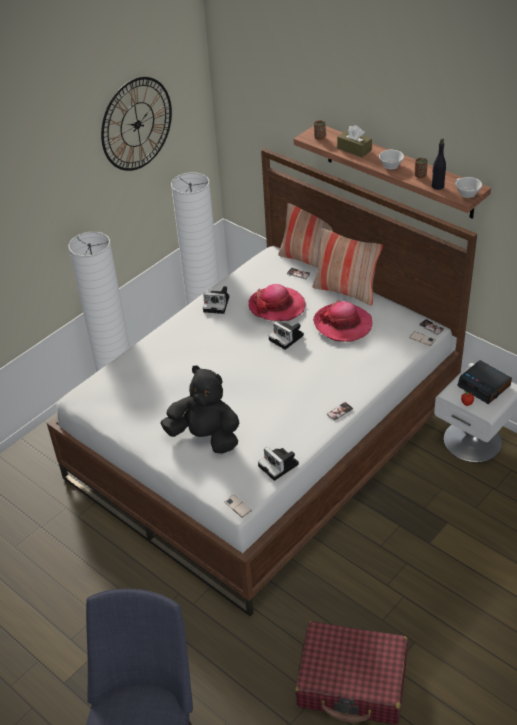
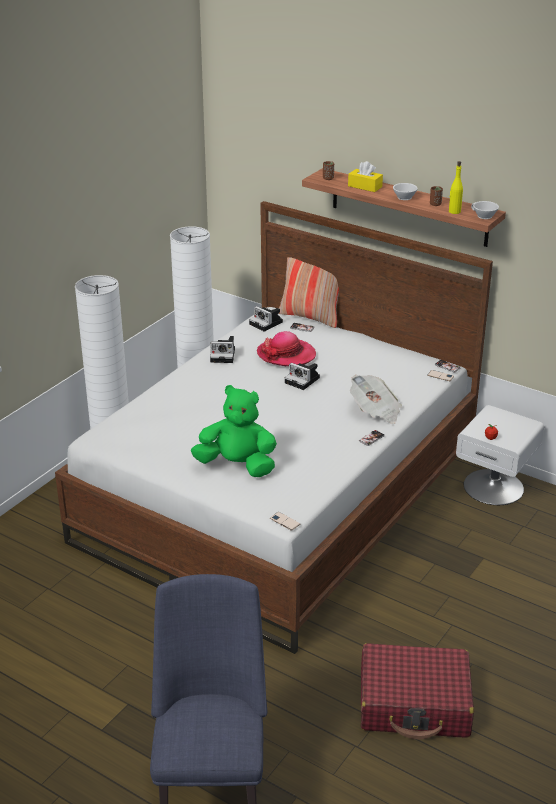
camera: 10 degrees left, 10 degrees down
wall clock [101,77,172,171] -> none
black plush toy [160,366,240,454] -> green plush toy [191,385,277,477]
camera [258,447,299,481] -> camera moved to [249,306,283,332]
pillow [312,228,383,305] -> none
hat [313,300,372,342] -> none
brown tissue box [337,125,372,157] -> yellow tissue box [348,161,383,192]
black bottle [432,138,446,190] -> yellow bottle [449,161,463,214]
alarm clock [457,360,512,404] -> none
none -> newspaper [350,375,402,424]

